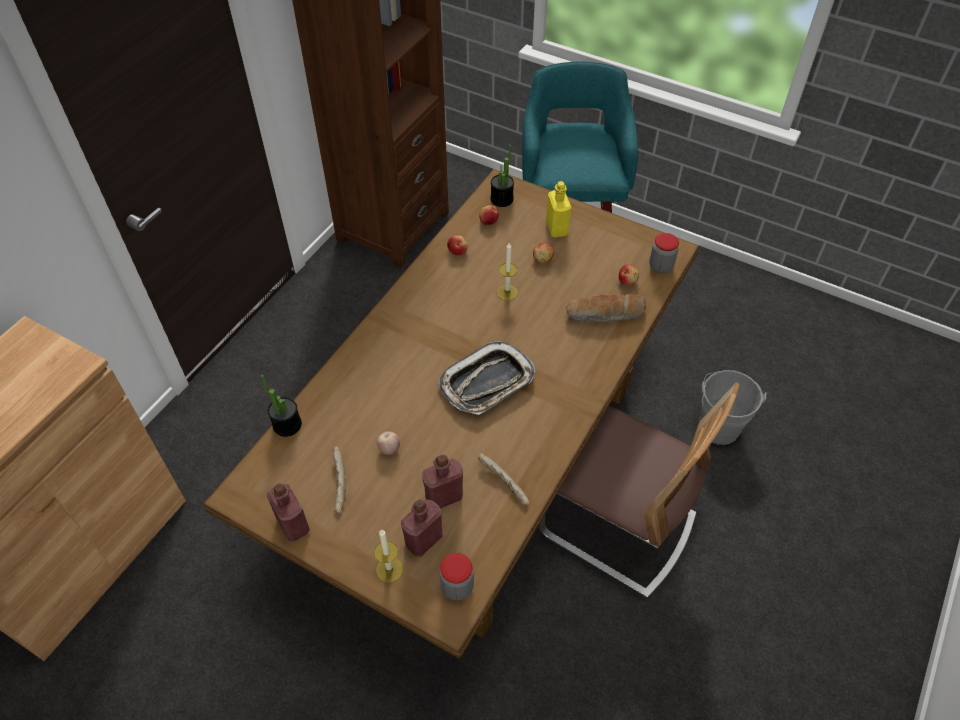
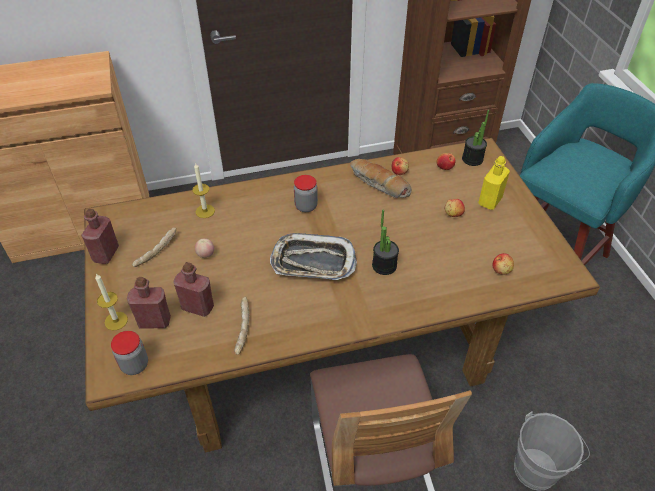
camera: 45 degrees right, 5 degrees down
potted plant [261,375,302,437] -> potted plant moved to [372,210,399,275]
candle [497,243,518,301] -> candle moved to [192,162,215,218]
bread [566,294,647,322] -> bread moved to [350,159,412,198]
jar [649,233,679,274] -> jar moved to [294,175,318,212]

